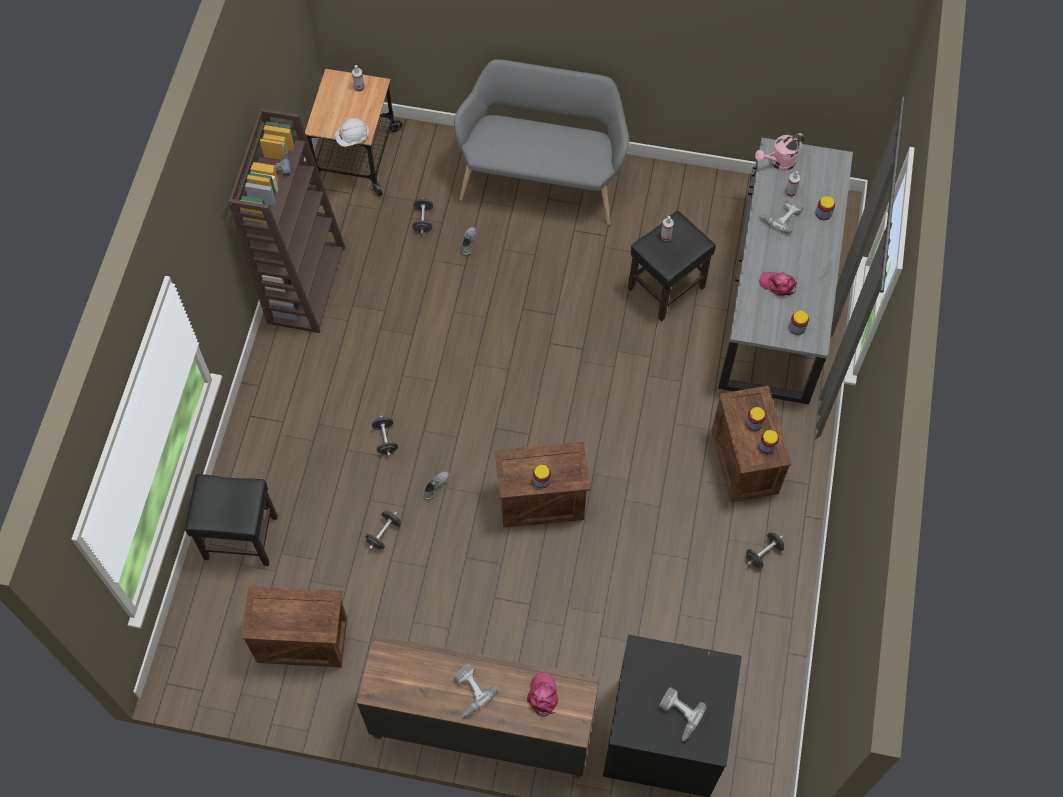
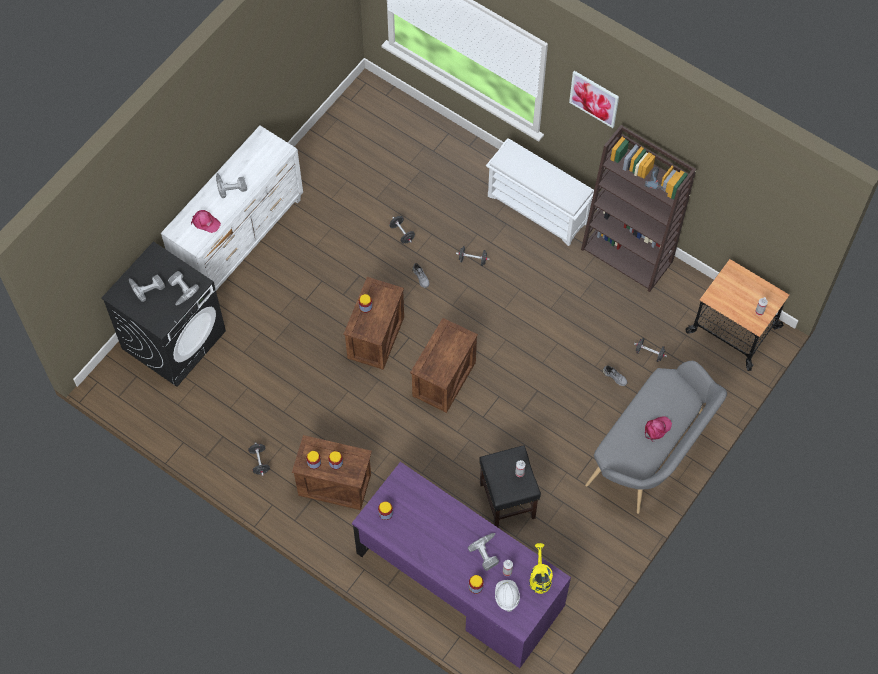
camera: 115 degrees right, 0 degrees up
black stool [185,474,278,566] -> none
crate [241,586,347,667] -> crate moved to [410,318,478,413]
white hard hat [335,118,369,147] -> white hard hat moved to [495,580,520,612]
brown dresser [357,634,600,778] -> white dresser [161,126,303,290]
grey desk [718,138,853,404] -> purple desk [352,462,571,668]
pink watering can [755,133,805,171] -> yellow watering can [529,543,553,594]
pink cap [759,272,797,296] -> pink cap moved to [645,416,672,442]
none -> power drill [168,271,199,305]
none -> white shoe rack [486,138,594,246]
none -> picture [569,71,619,128]

